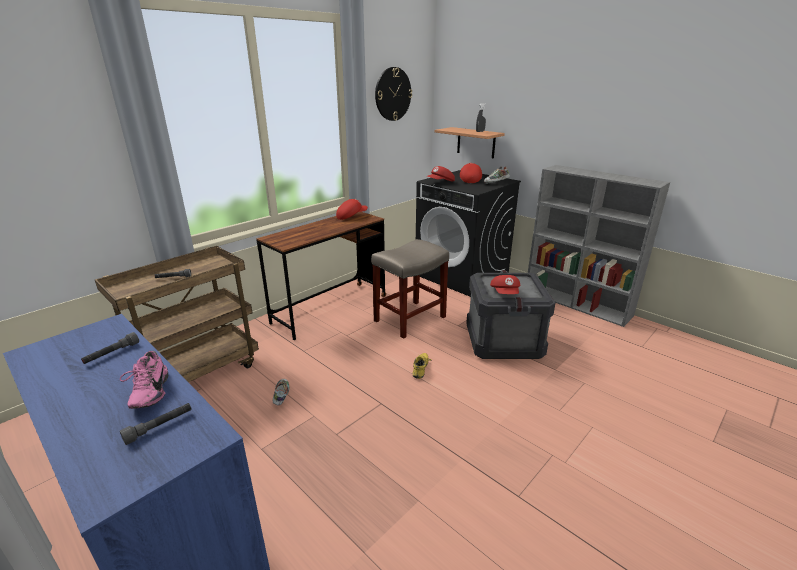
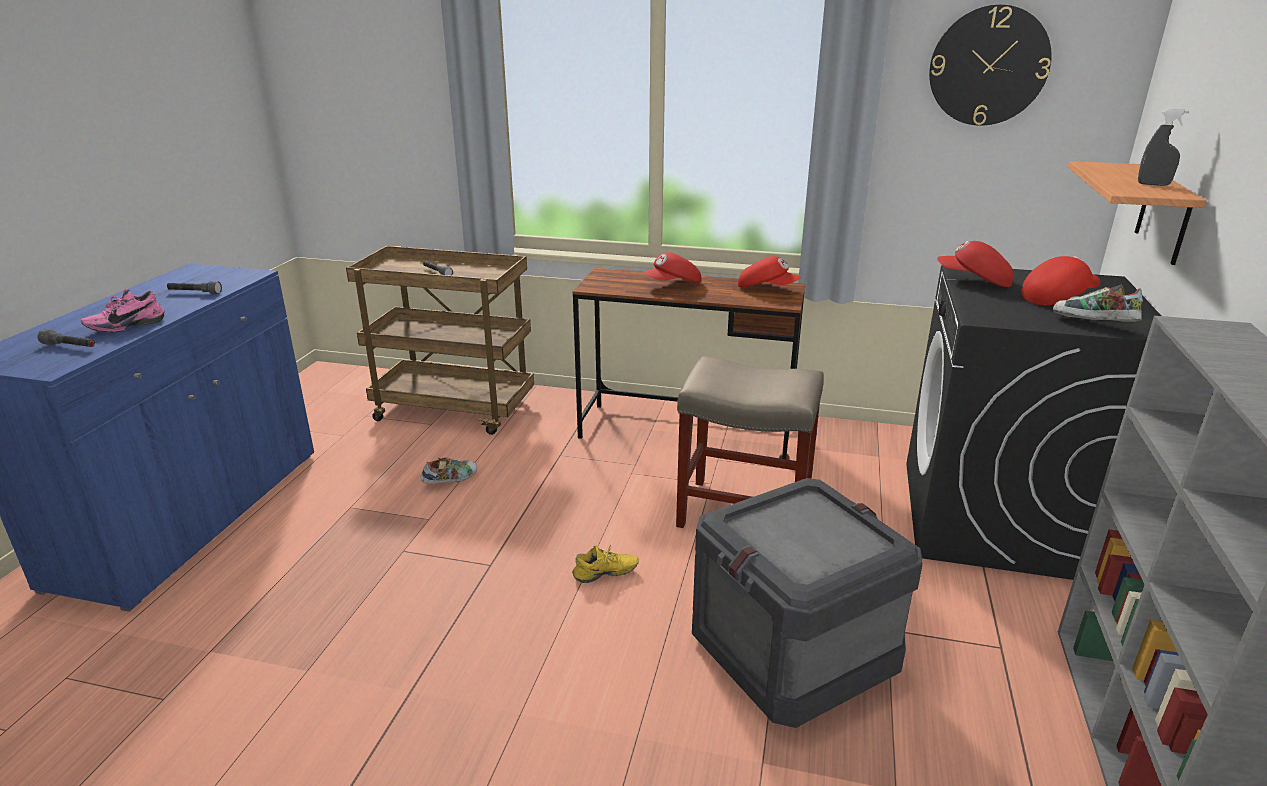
camera: 60 degrees right, 0 degrees up
red cap [490,275,520,294] -> red cap moved to [643,252,701,283]

